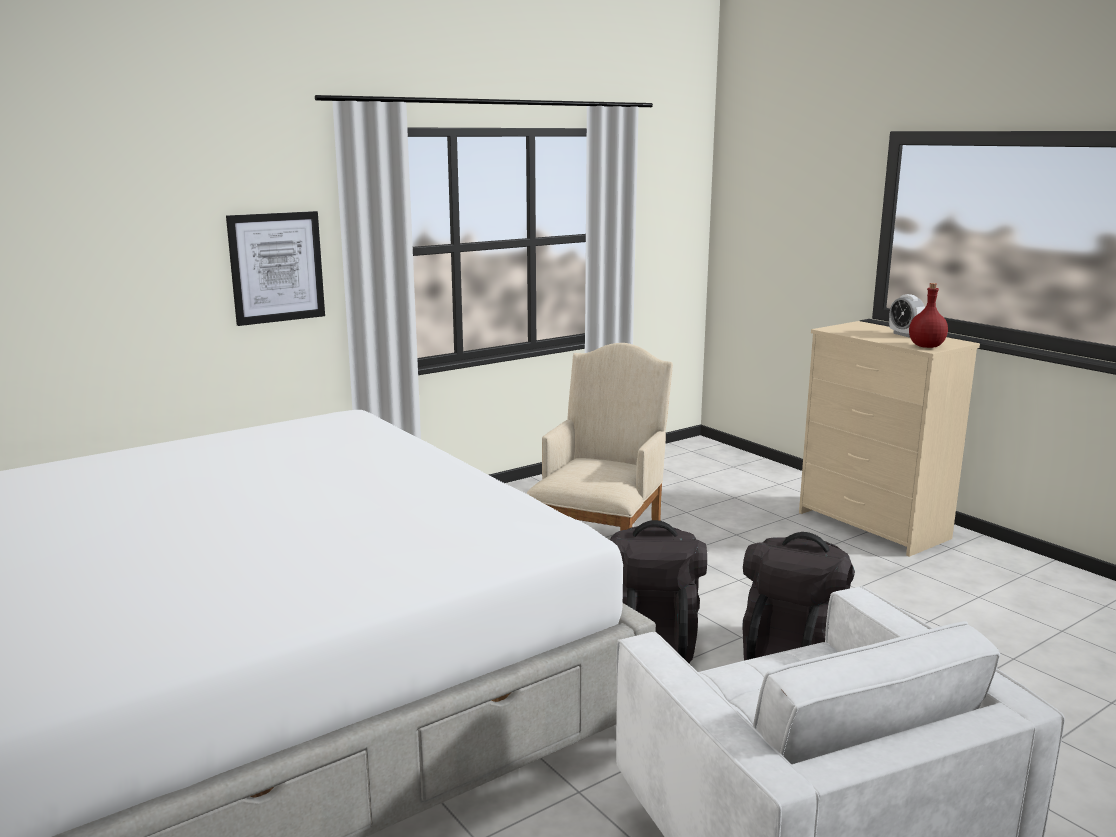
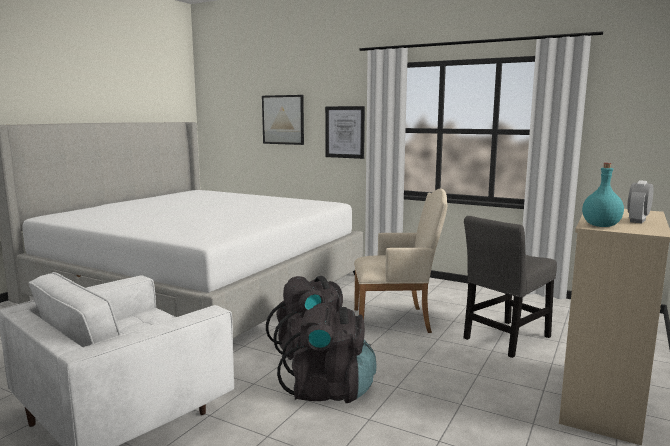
camera: 65 degrees right, 5 degrees down
red bottle [909,283,948,348] -> turquoise bottle [582,163,624,227]
none -> picture [262,95,304,145]
none -> grey chair [463,216,557,358]

